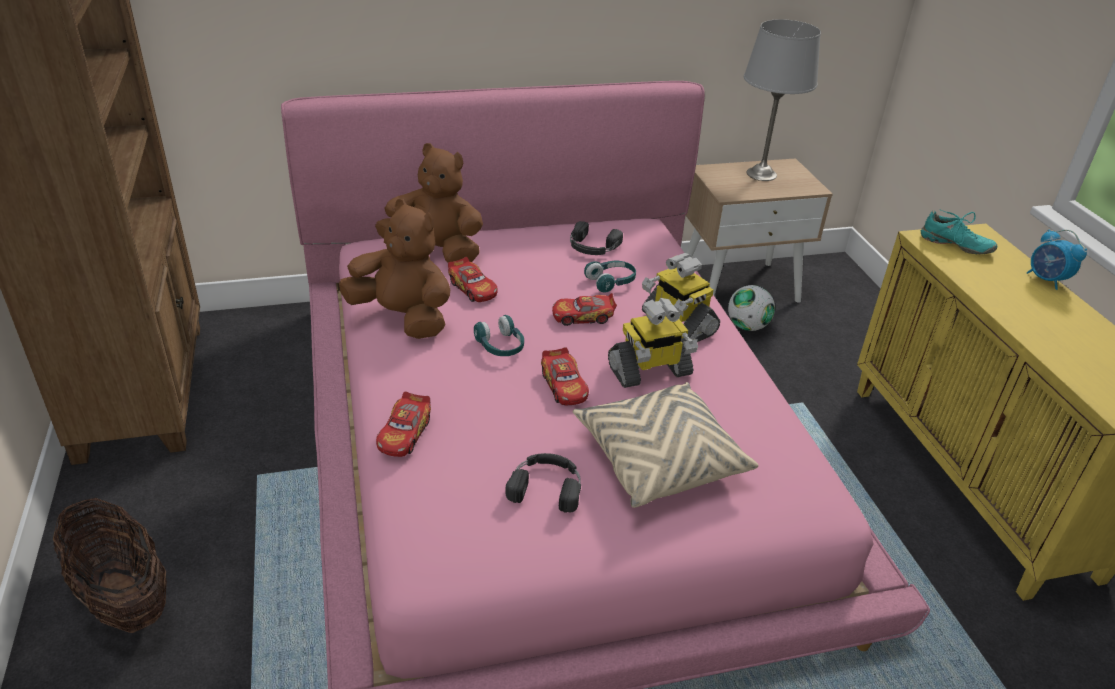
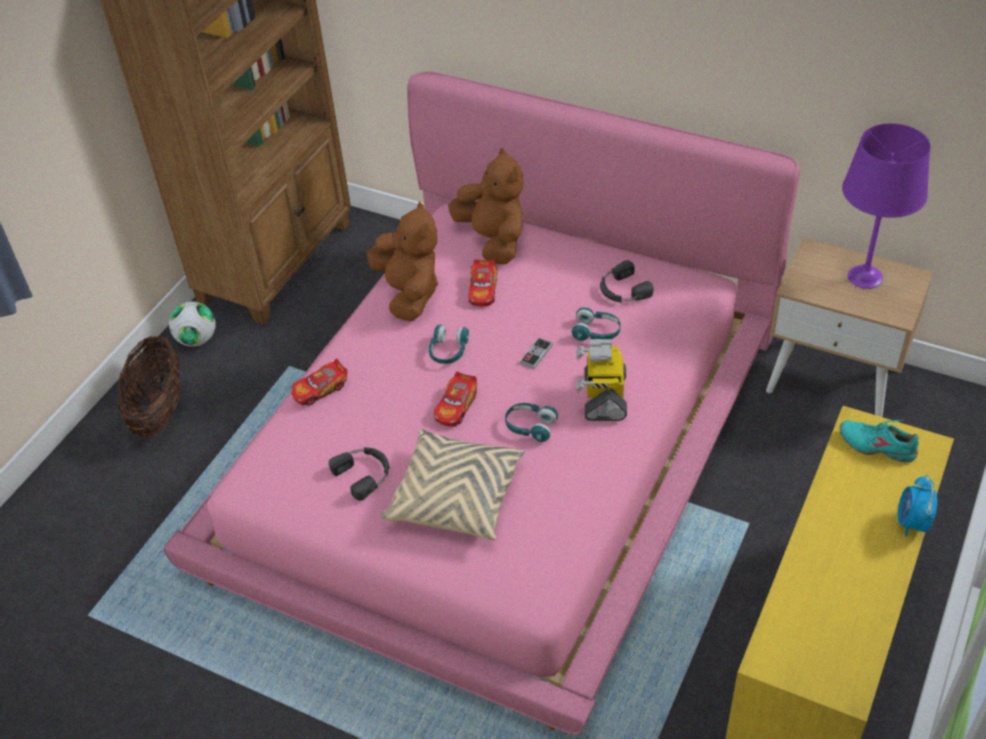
camera: 45 degrees right, 10 degrees up
toy car [552,293,617,326] -> game controller [520,338,553,369]
toy robot [608,298,698,388] -> turquoise headphones [505,403,558,442]
football [728,285,775,331] -> football moved to [169,301,216,347]
grey table lamp [744,19,821,181] -> purple table lamp [842,123,931,289]
turquoise shoe [921,210,997,254] -> turquoise shoe turned 135 degrees clockwise [839,420,919,462]

